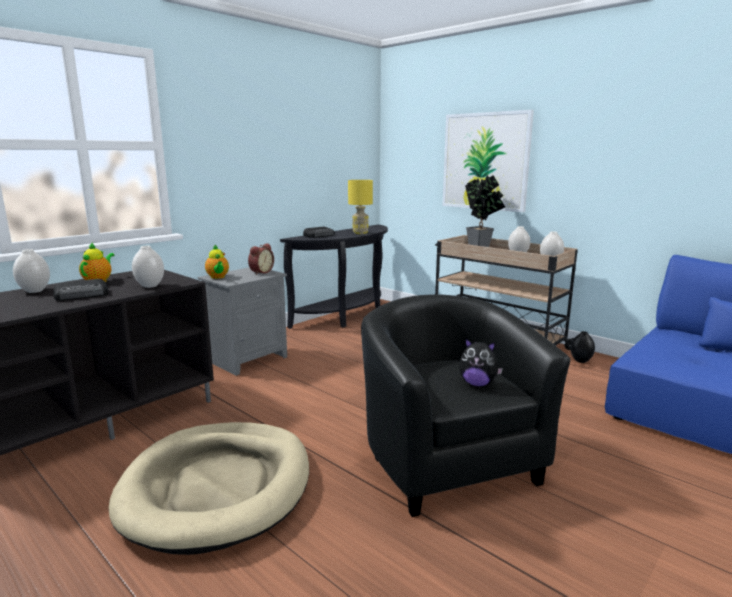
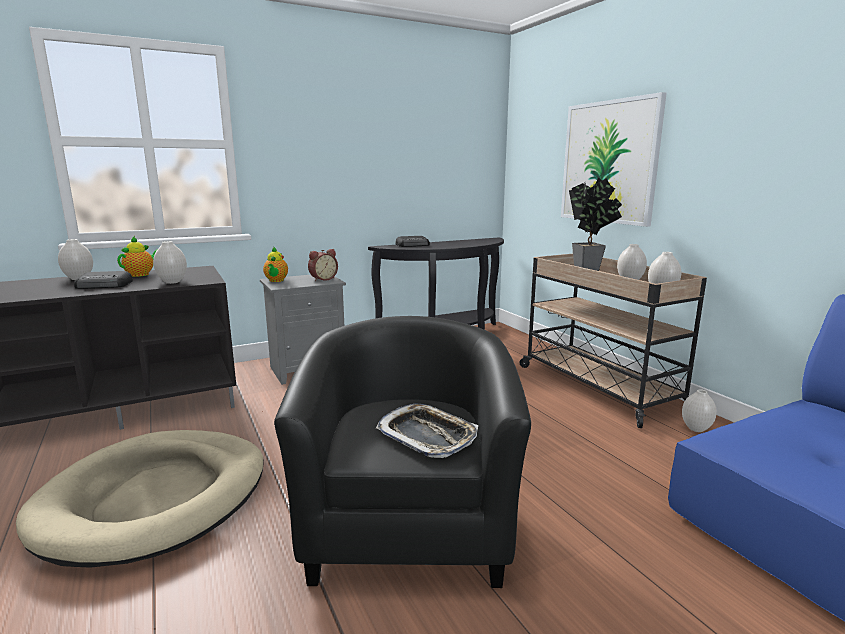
camera: 20 degrees right, 0 degrees up
yellow table lamp [348,180,373,234] -> none
plush toy [459,339,503,387] -> tray [376,404,478,458]
black vase [571,331,595,363] -> white vase [682,389,717,432]

